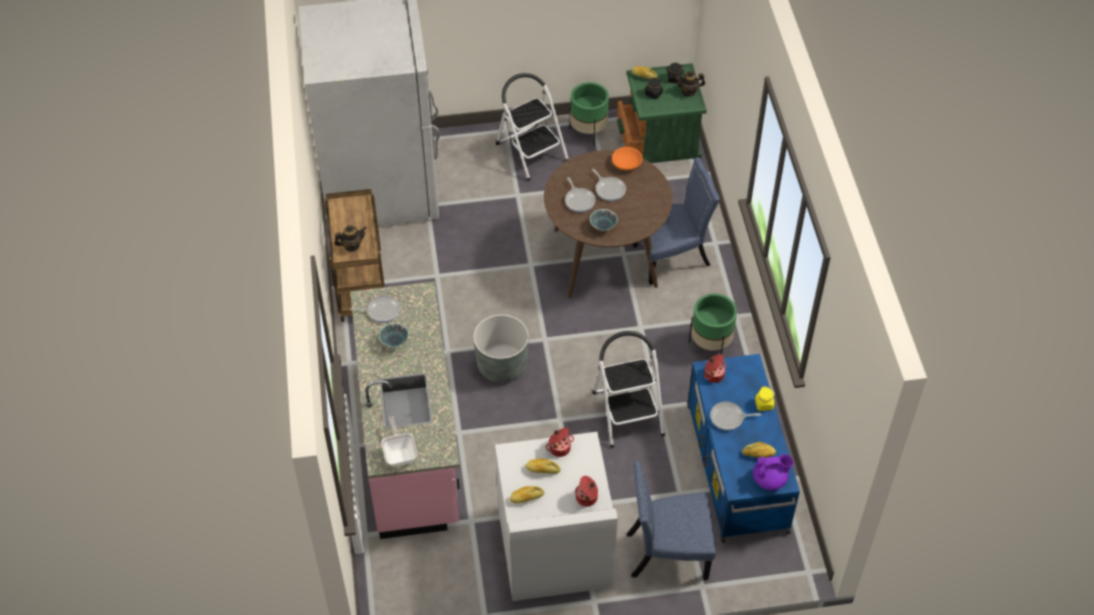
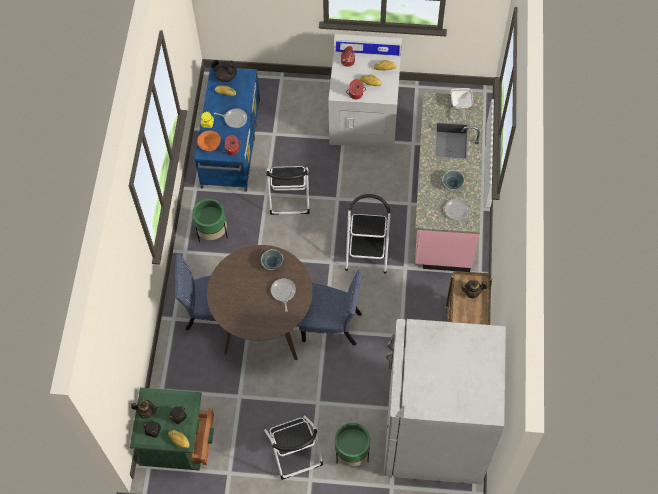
camera: 165 degrees left, 10 degrees up
grey planter [473,314,529,383] -> step ladder [345,194,391,274]
green planter [570,82,609,145] -> green planter moved to [335,423,370,467]
frying pan [592,169,626,201] -> none
orange bowl [612,147,643,171] -> orange bowl moved to [197,131,221,152]
blue chair [627,461,716,580] -> blue chair moved to [299,269,362,345]
purple teapot [753,454,794,490] -> black teapot [210,60,237,82]

